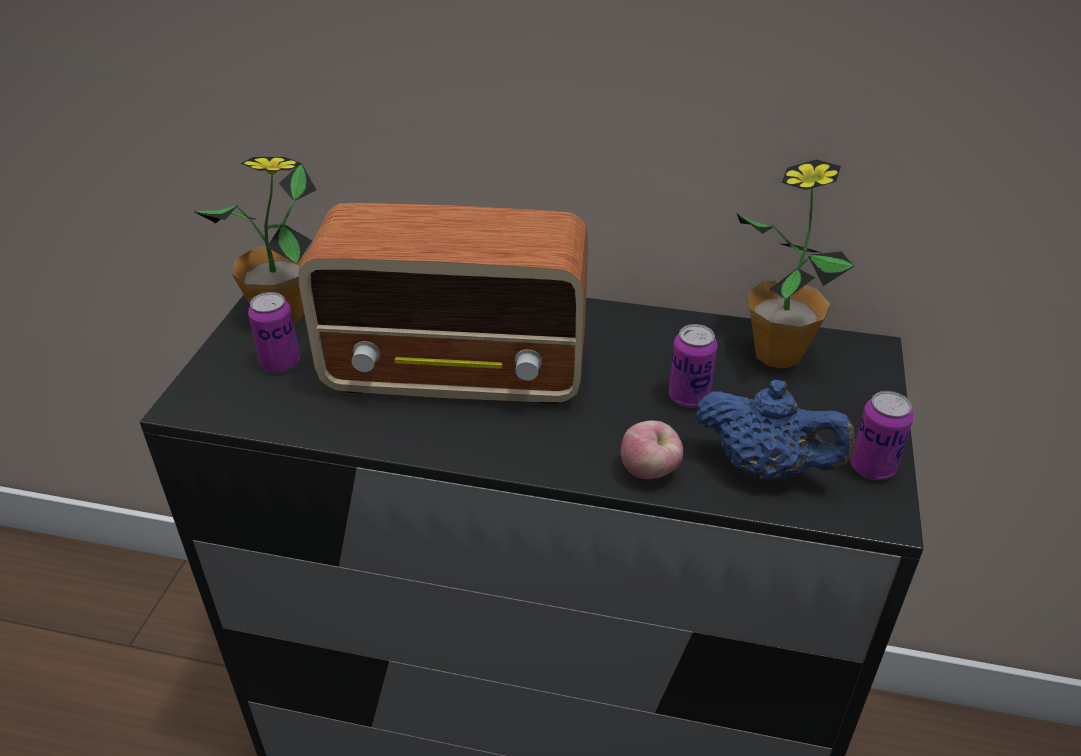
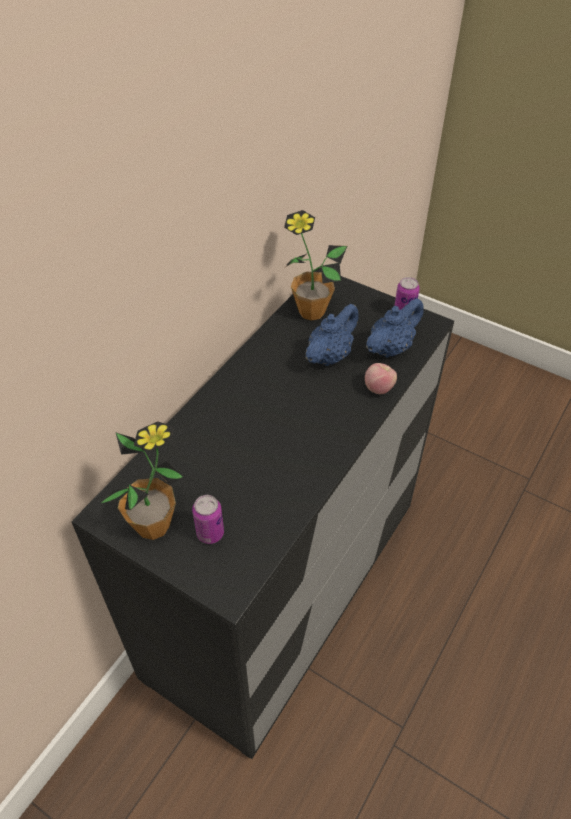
camera: 70 degrees left, 10 degrees up
radio [299,203,588,404] -> none
can [669,324,718,407] -> blue teapot [305,304,359,366]

